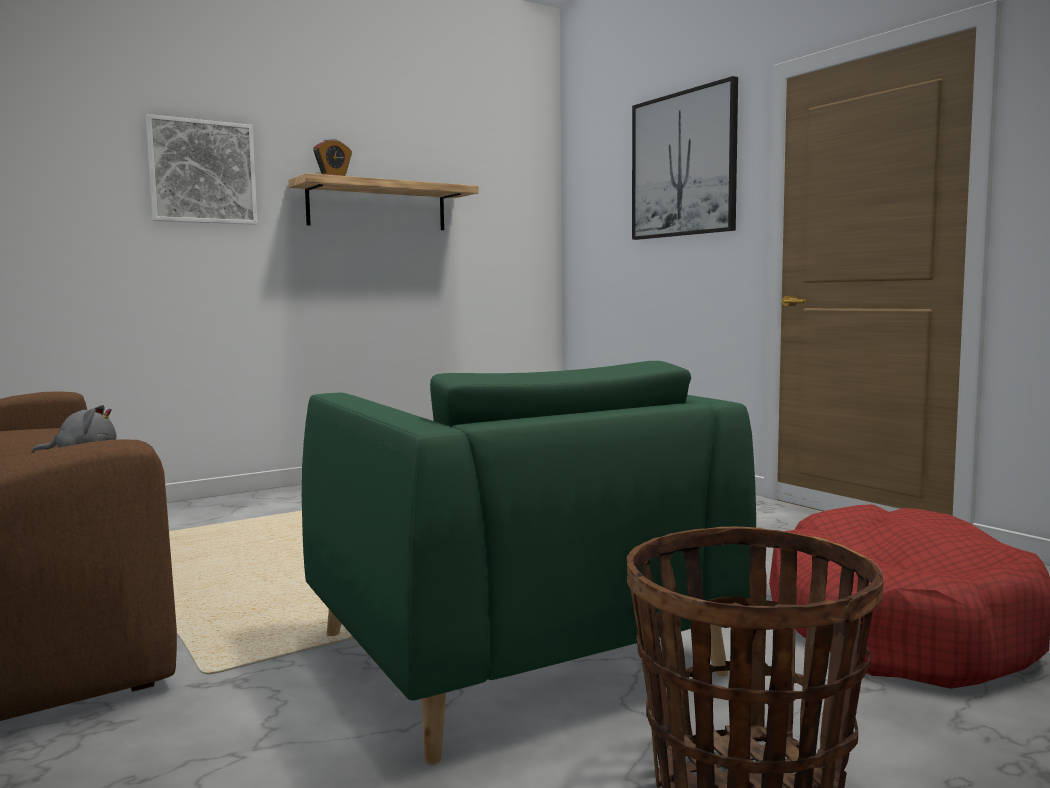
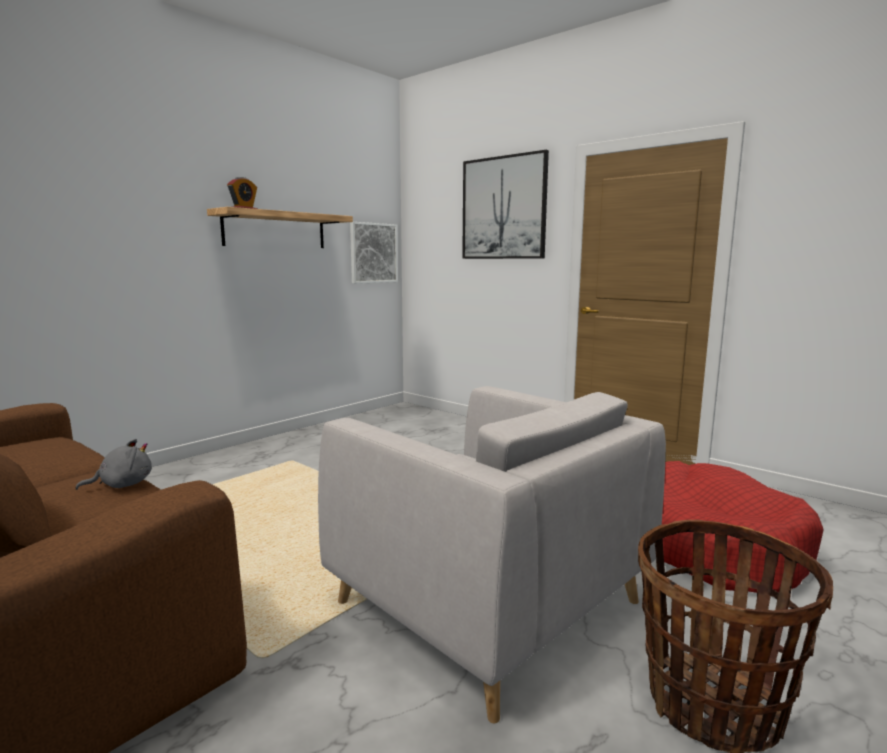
camera: 15 degrees left, 5 degrees up
picture [146,114,258,225] -> picture moved to [350,222,398,284]
green armchair [302,361,756,764] -> grey armchair [318,386,666,723]

